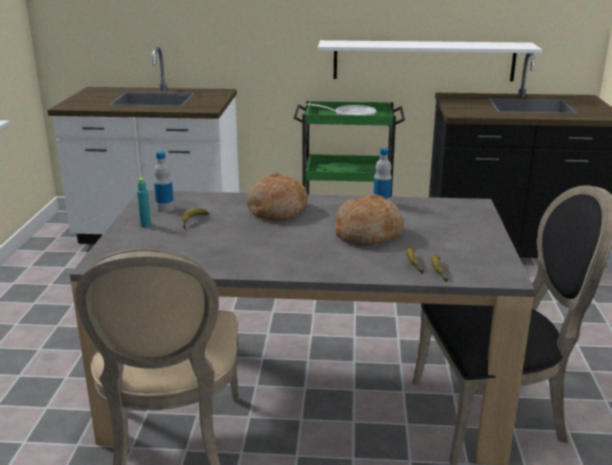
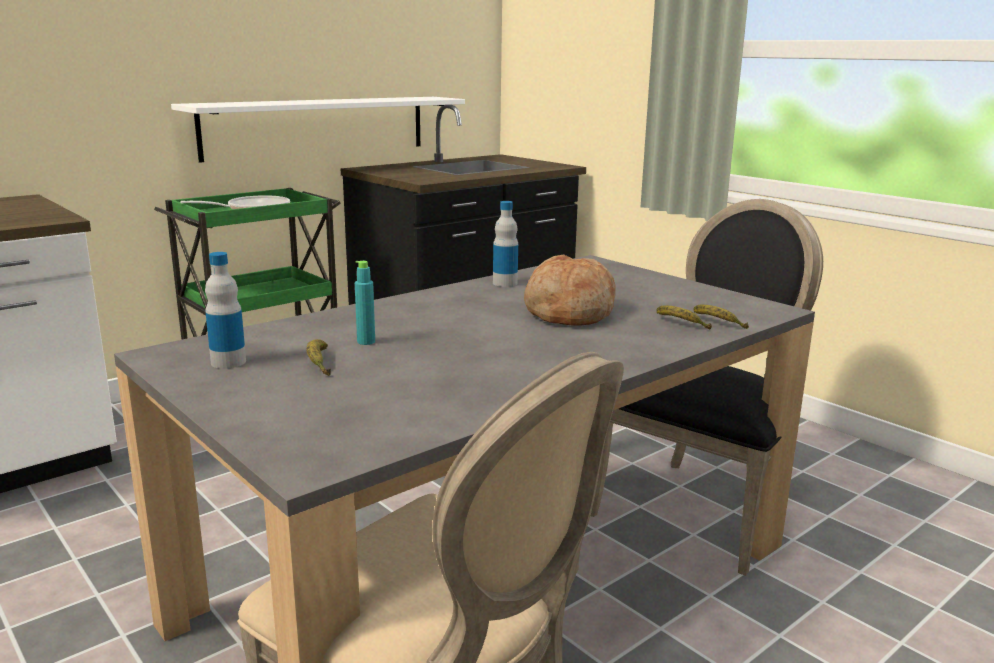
camera: 45 degrees left, 5 degrees down
turquoise bottle [137,177,151,227] -> turquoise bottle moved to [355,261,375,345]
bread [247,173,308,220] -> none

